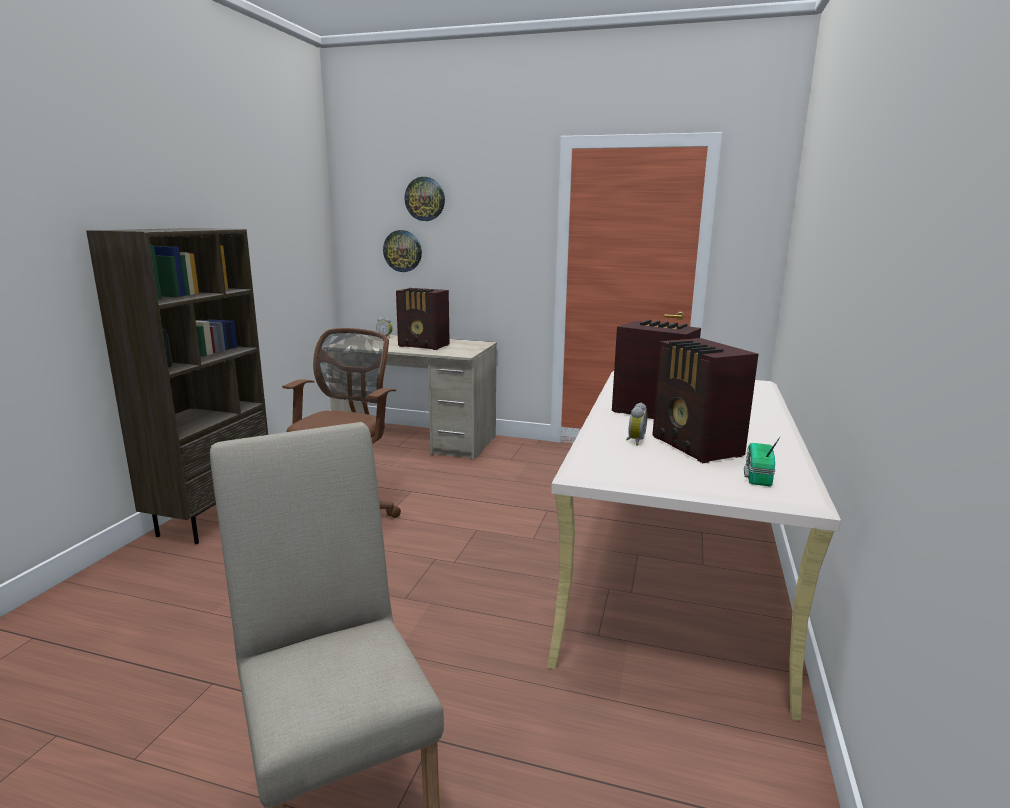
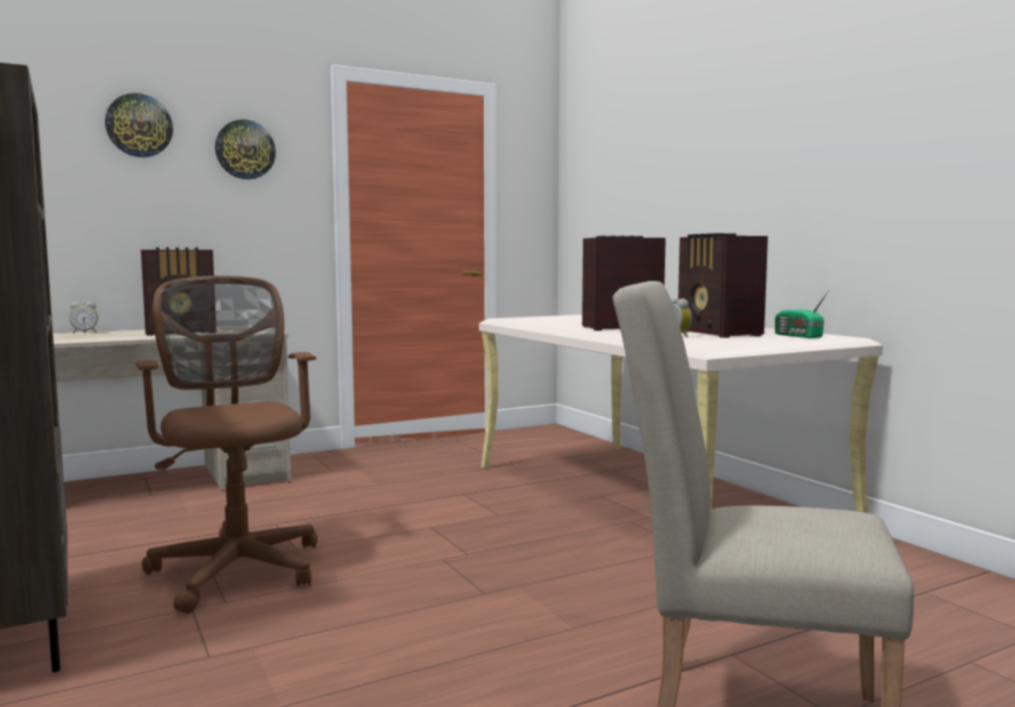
camera: 45 degrees left, 10 degrees down
wall clock [383,230,422,272] -> wall clock moved to [215,120,276,179]
radio [652,338,758,463] -> radio turned 45 degrees clockwise [678,233,768,338]

